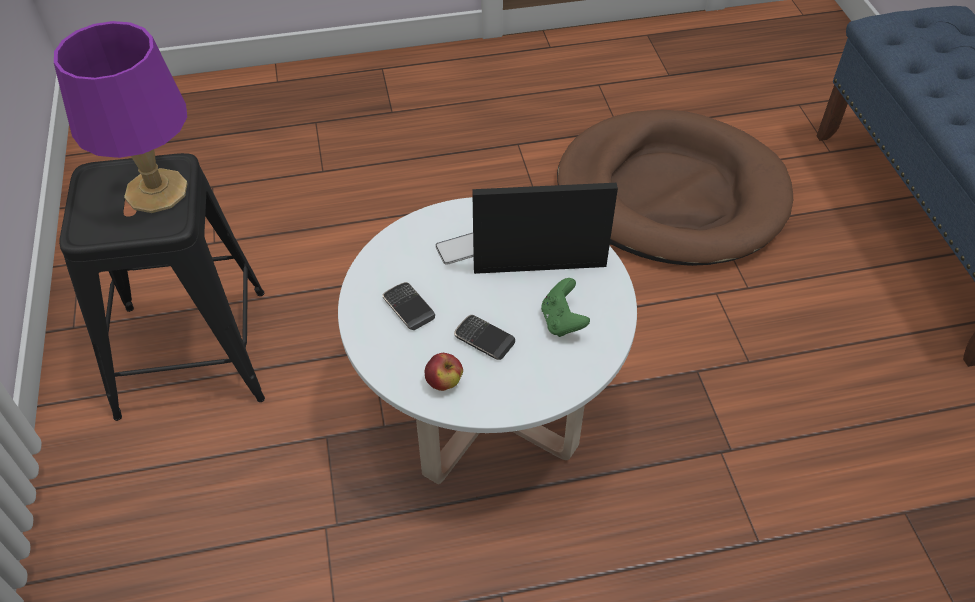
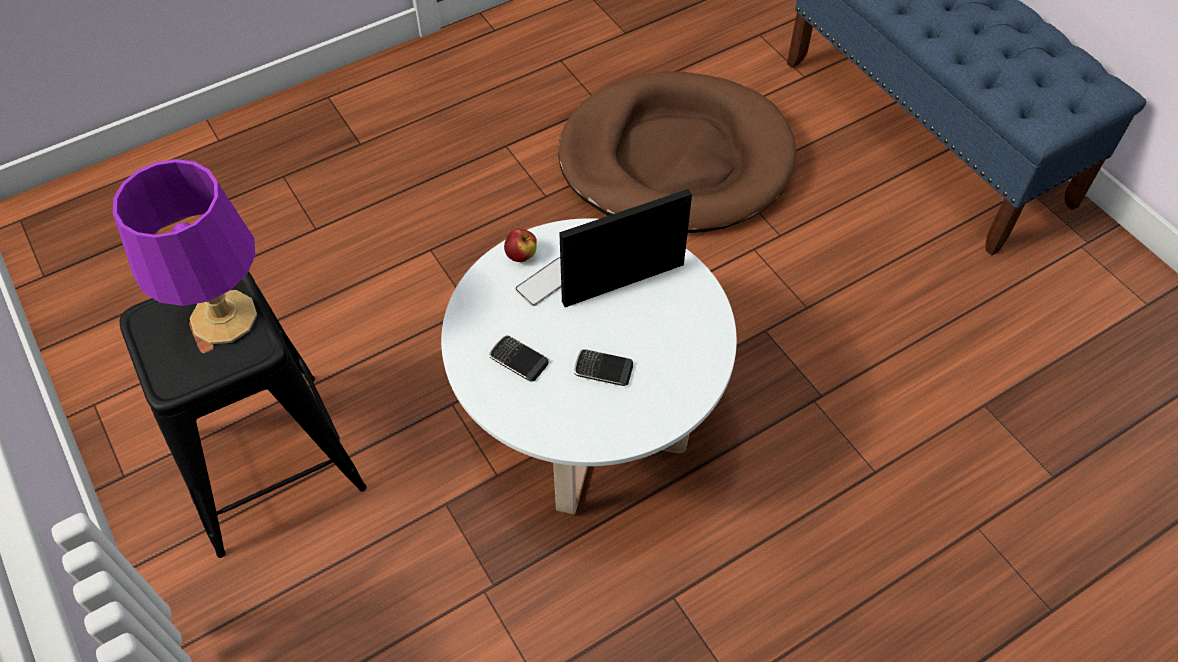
camera: 20 degrees left, 5 degrees up
apple [425,353,463,391] -> apple moved to [504,229,537,262]
green game controller [541,278,590,337] -> none

